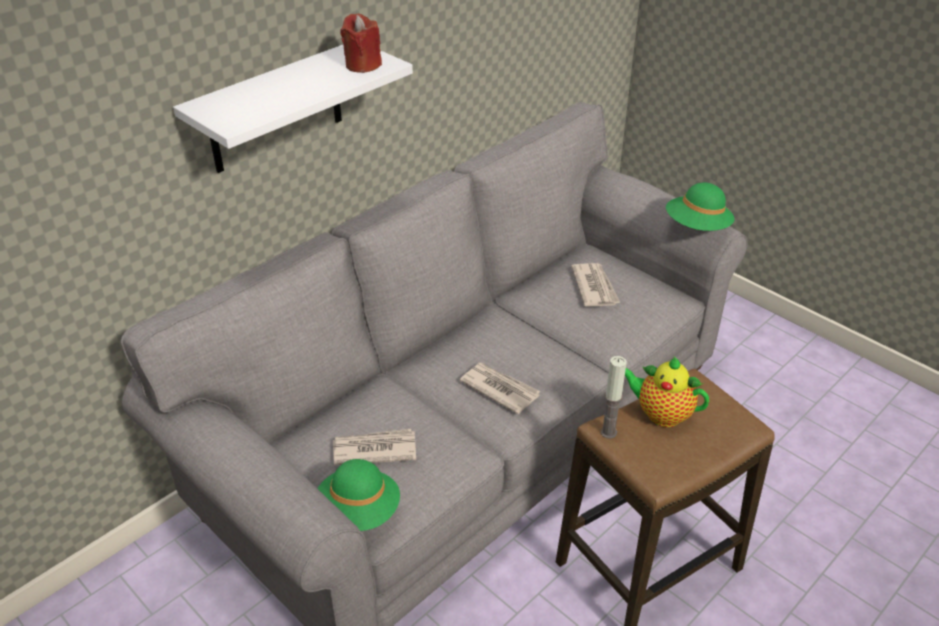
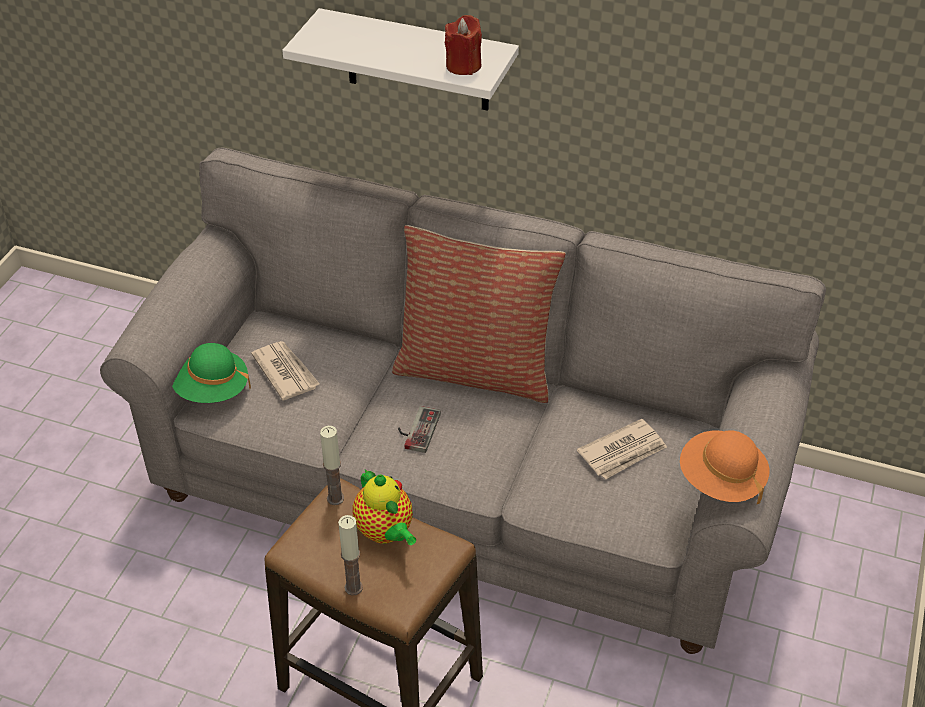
camera: 65 degrees right, 5 degrees up
newspaper [460,363,540,414] -> game controller [398,406,441,453]
teapot [625,356,709,427] -> teapot turned 150 degrees clockwise [352,469,416,545]
green hat [666,182,735,231] -> orange hat [680,430,770,505]
none -> candle [338,515,363,595]
none -> pillow [392,225,566,403]

